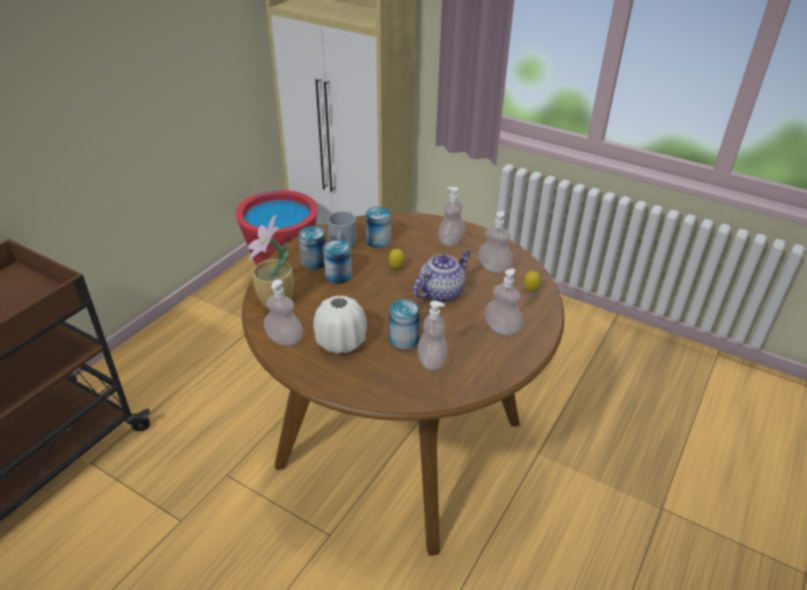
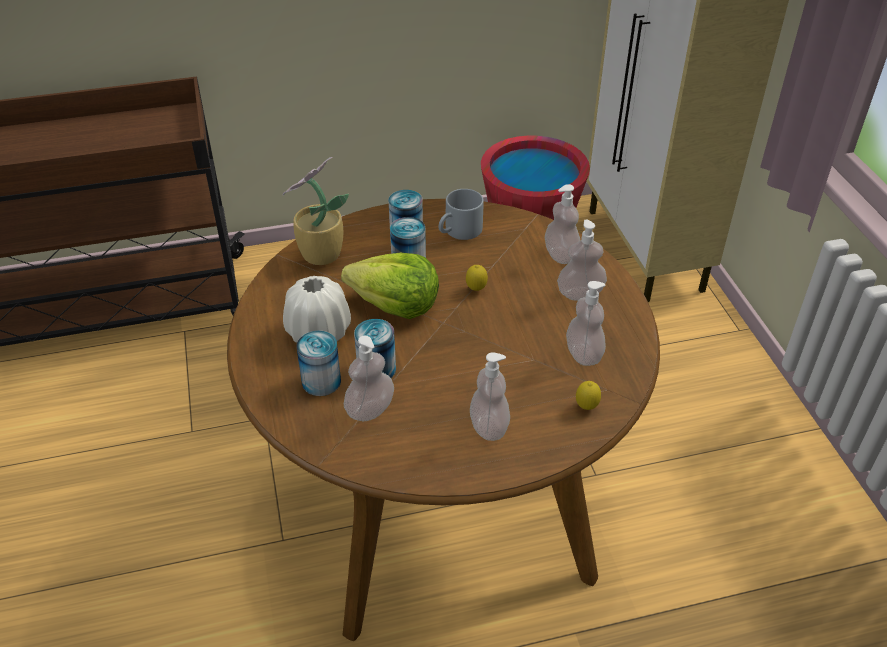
camera: 45 degrees right, 5 degrees up
soap dispenser [264,279,303,346] -> soap dispenser moved to [545,184,580,264]
can [366,207,391,248] -> can moved to [296,331,341,396]
teapot [413,251,471,303] -> none
none -> lettuce [341,253,439,319]

